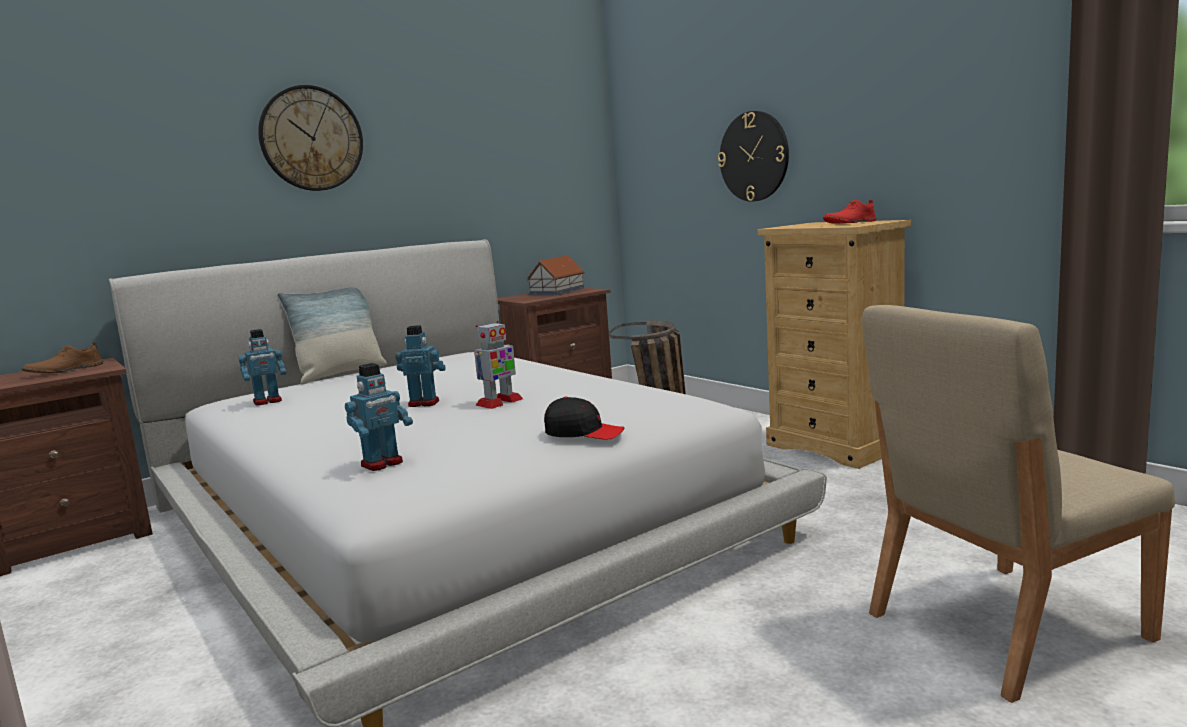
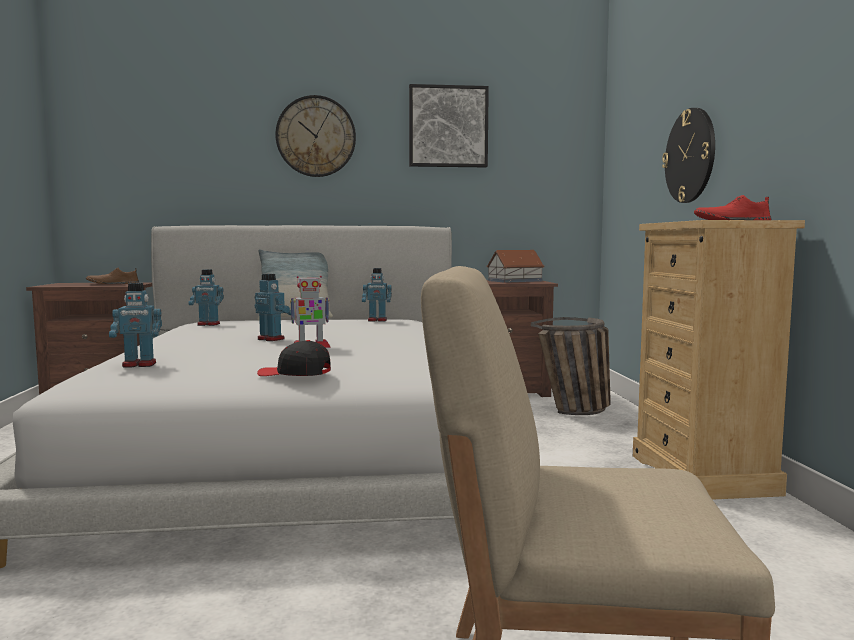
camera: 30 degrees right, 5 degrees down
black cap [544,397,624,439] -> black cap turned 150 degrees clockwise [257,340,331,376]
none -> toy robot [362,268,392,322]
none -> picture [409,84,489,167]

